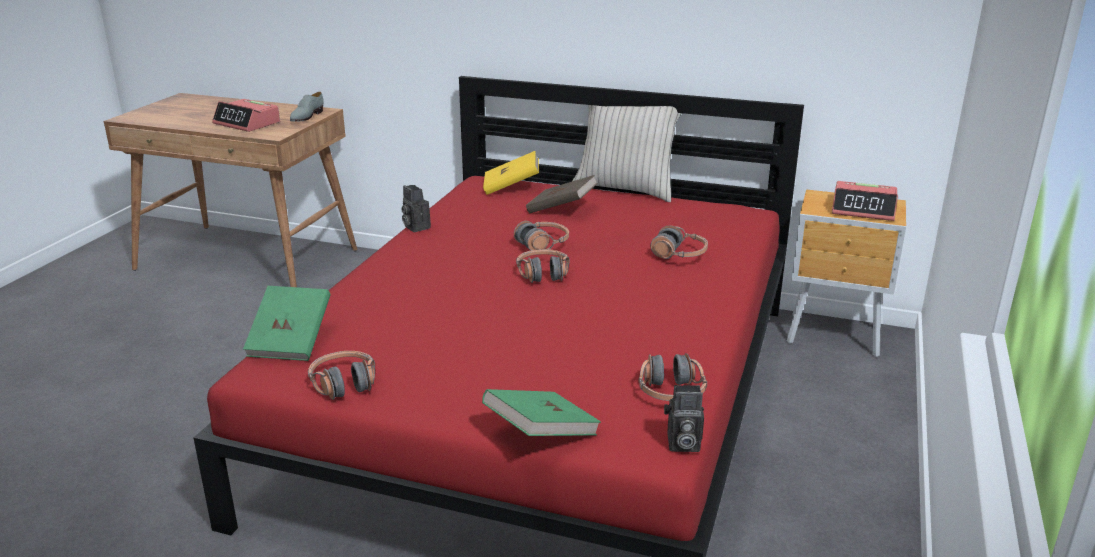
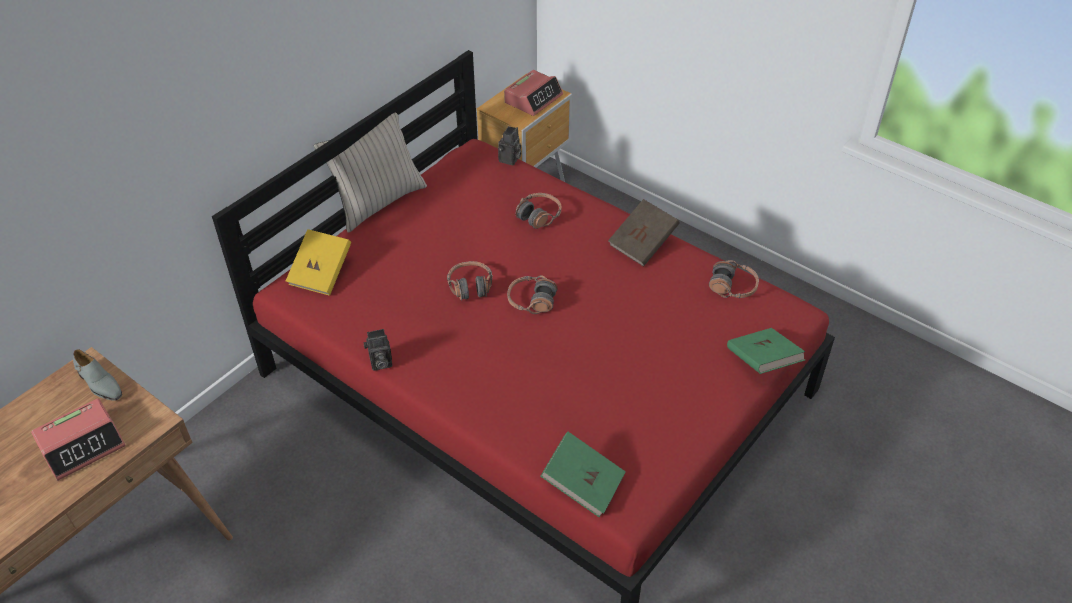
camera: 70 degrees left, 20 degrees up
headphones [308,351,375,400] -> none
brown book [526,175,598,213] -> brown book moved to [608,199,680,267]
camera [664,385,704,452] -> camera moved to [498,126,522,165]

